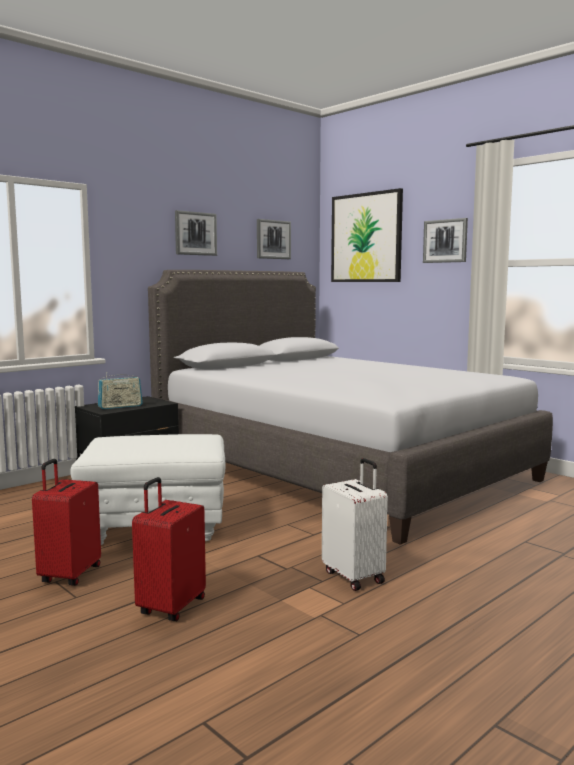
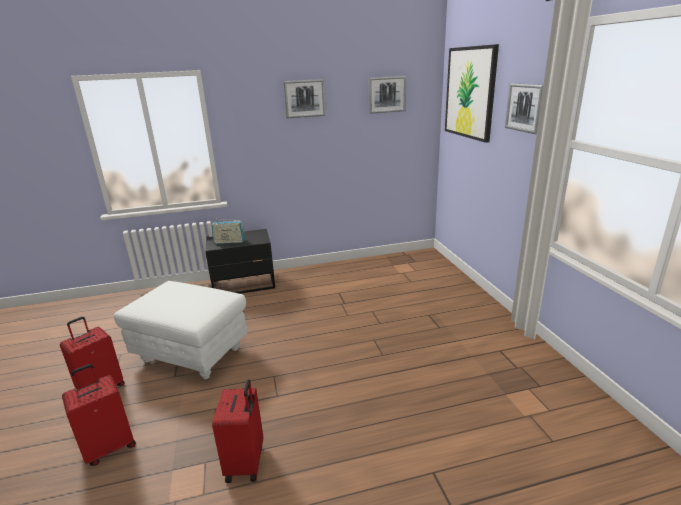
camera: 30 degrees right, 15 degrees up
grey bed [148,270,553,545] -> none
white suitcase [322,458,388,591] -> red suitcase [212,379,263,483]

